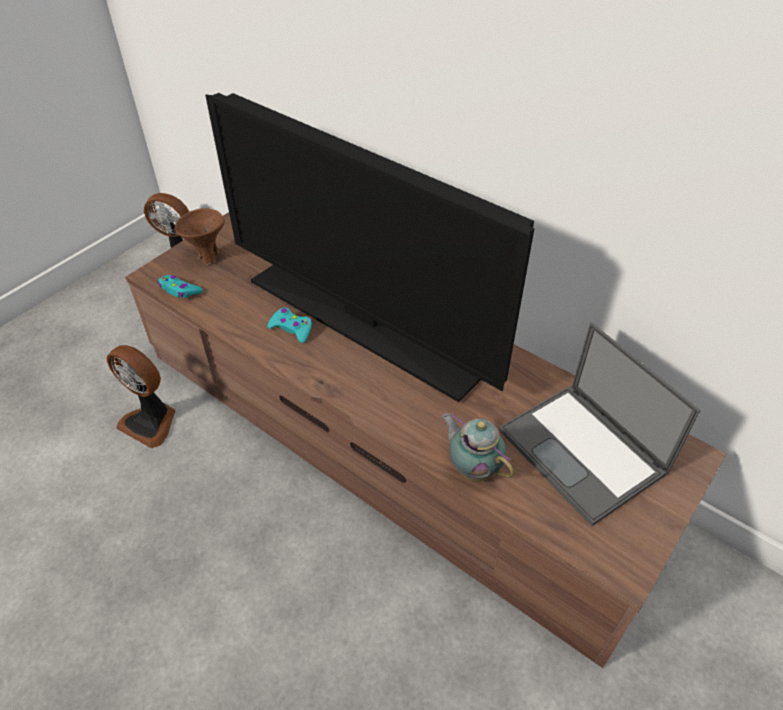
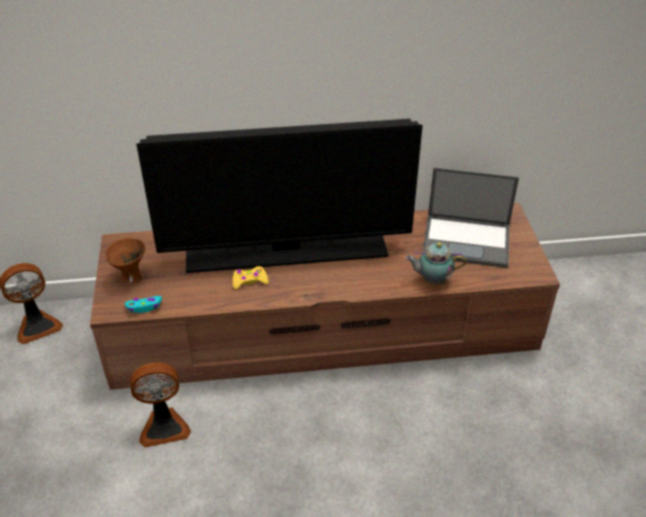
camera: 45 degrees left, 5 degrees down
turquoise game controller [267,307,312,343] -> yellow game controller [233,266,269,290]

